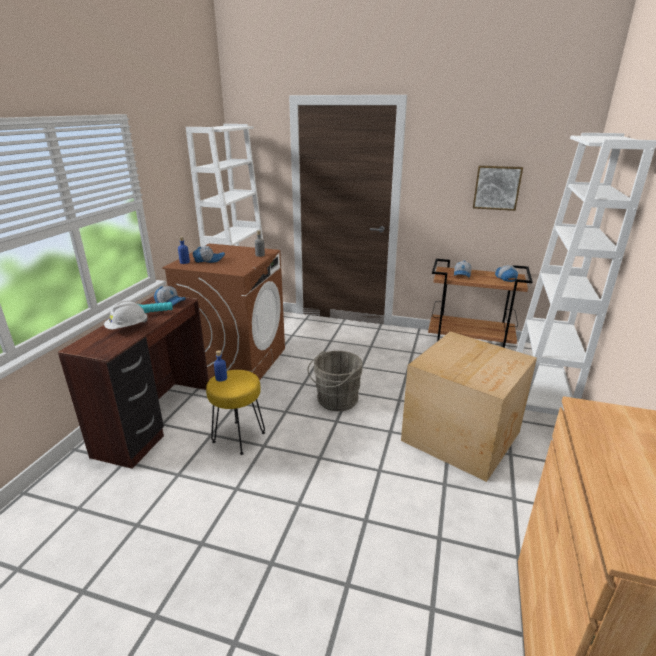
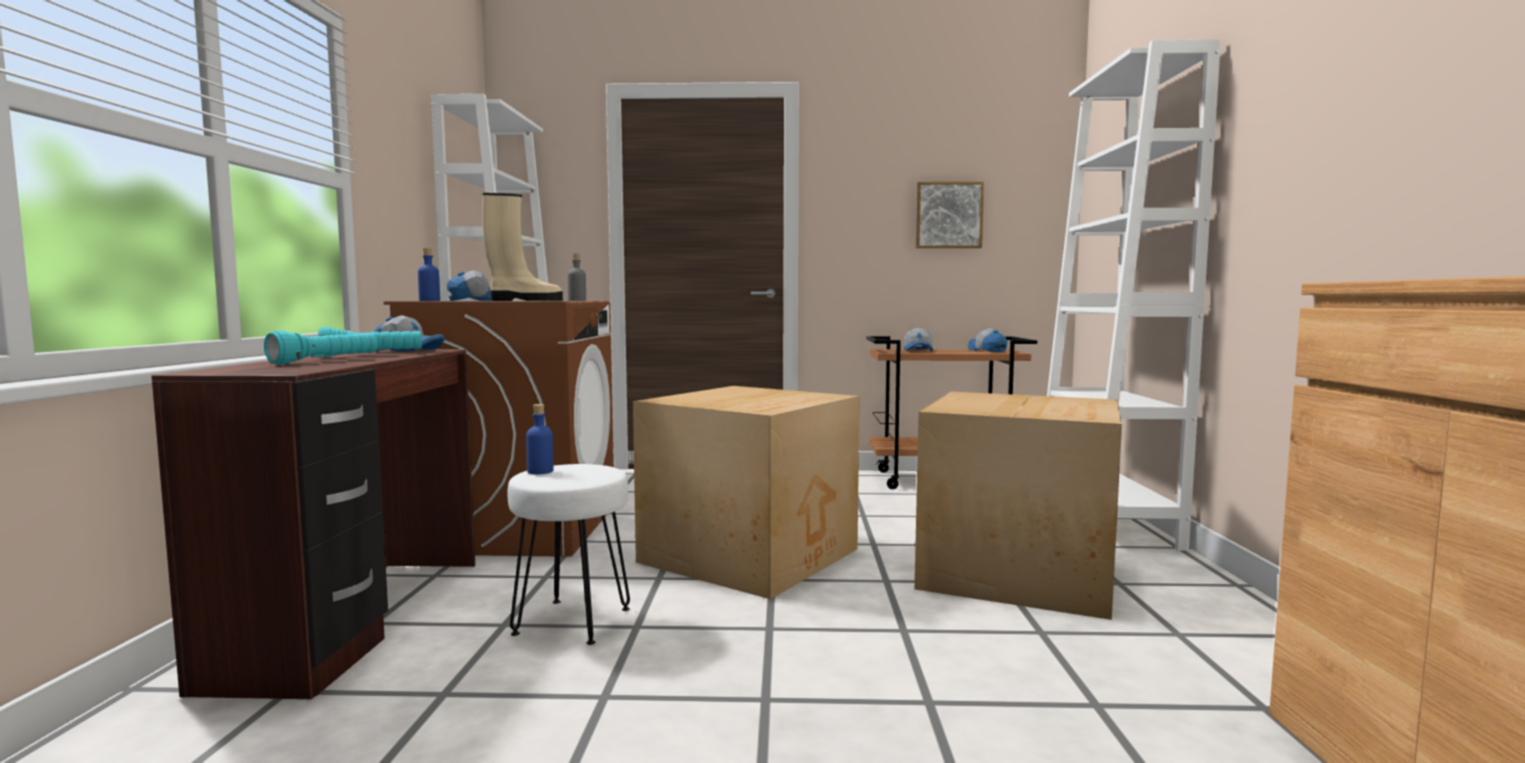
camera: 15 degrees left, 20 degrees down
white hard hat [104,301,148,329] -> turquoise flashlight [264,330,378,365]
yellow stool [206,370,265,455] -> white stool [508,464,630,645]
grey bucket [308,351,363,411] -> cardboard box [633,386,860,599]
none -> beige boot [482,193,563,301]

